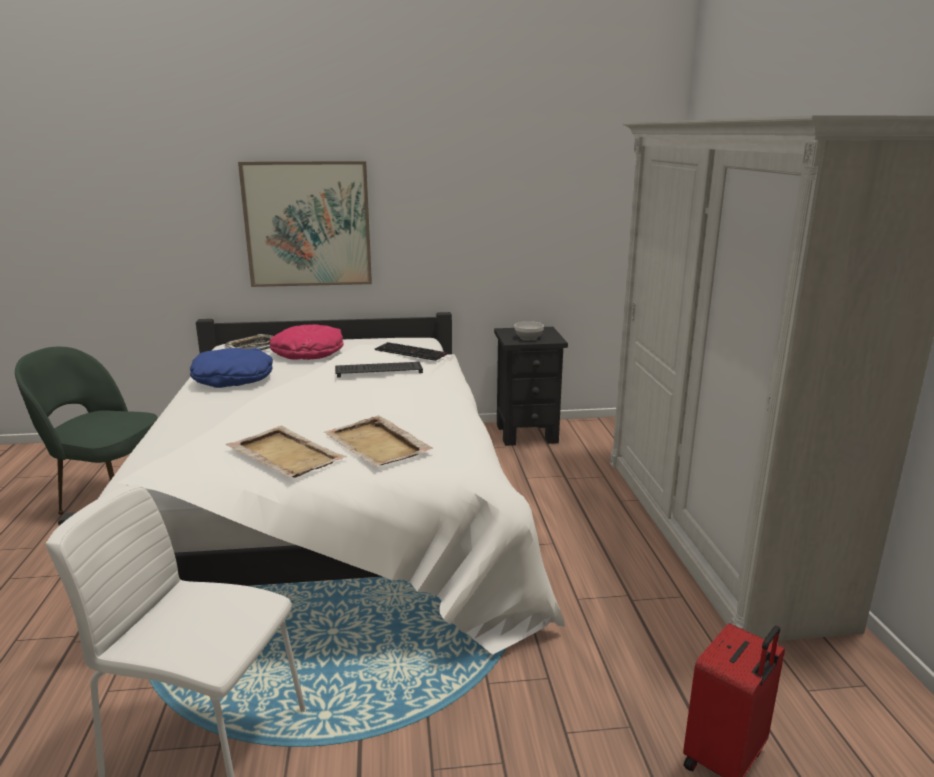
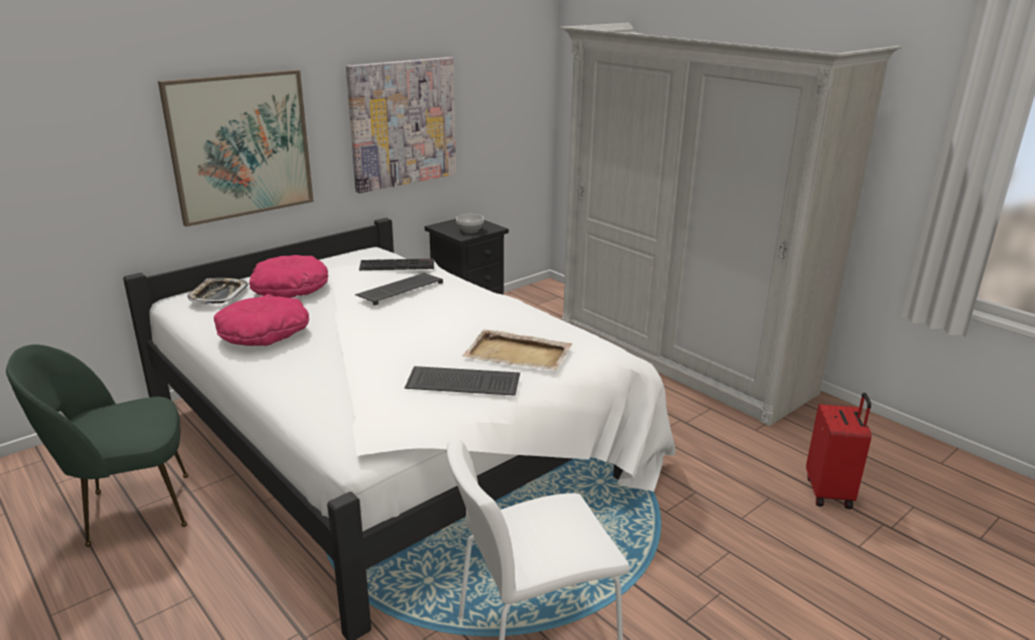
camera: 35 degrees left, 5 degrees up
blue pillow [190,348,273,388] -> pink pillow [214,294,309,346]
beige tray [226,426,347,478] -> keyboard [405,366,520,396]
none -> picture [346,57,456,193]

